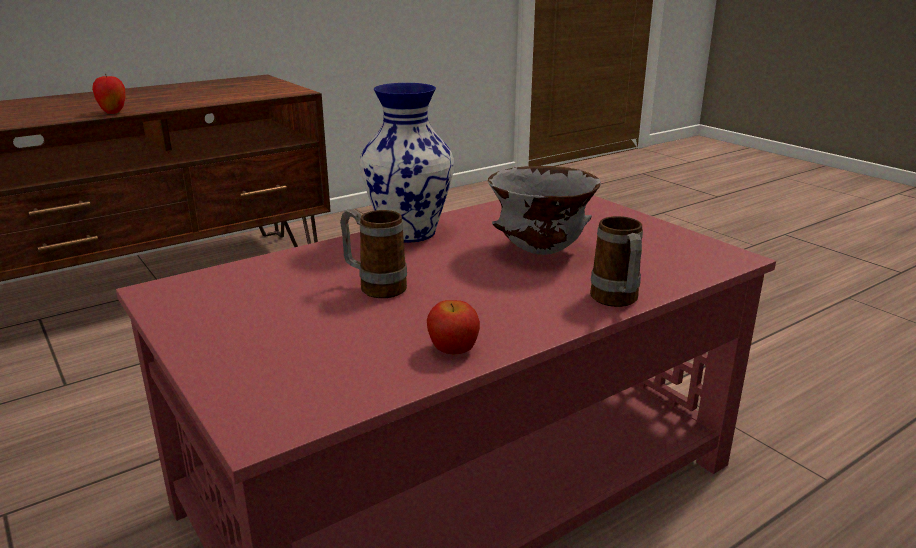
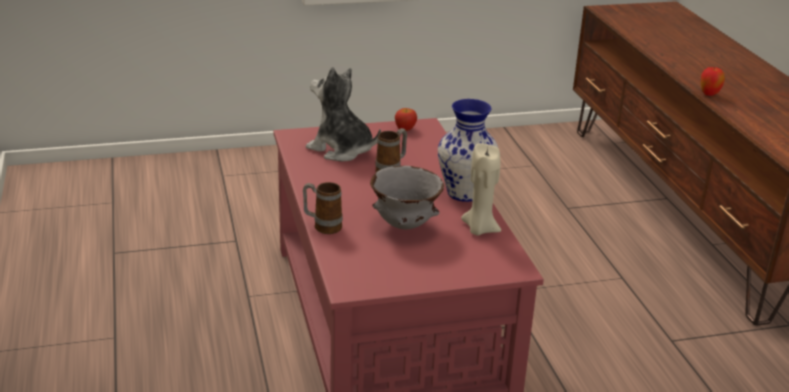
camera: 110 degrees right, 5 degrees up
apple [427,300,480,354] -> apple moved to [395,108,417,131]
none -> plush toy [306,67,381,162]
none -> beige candle [461,143,501,236]

